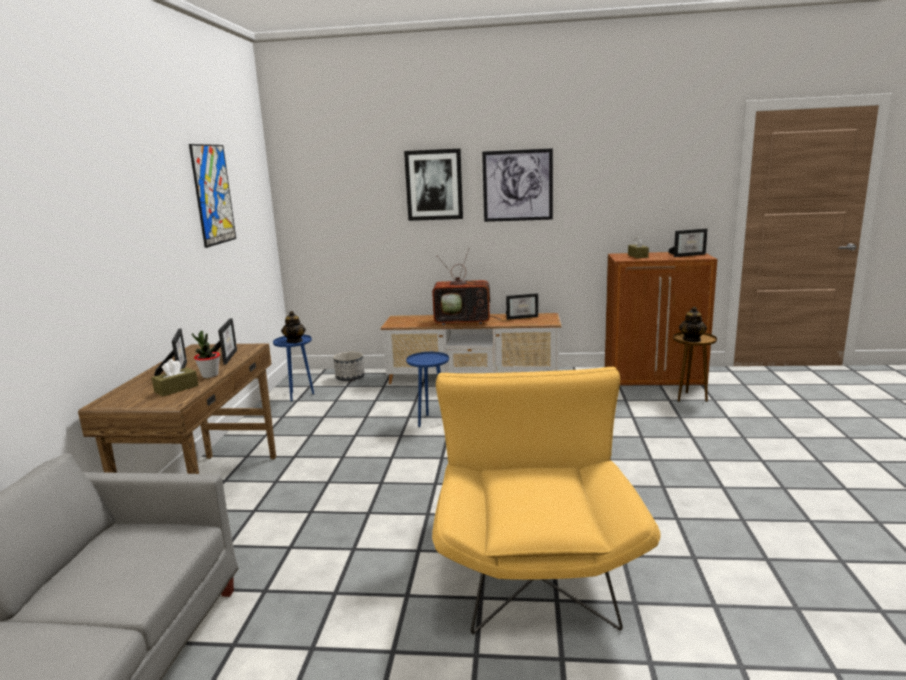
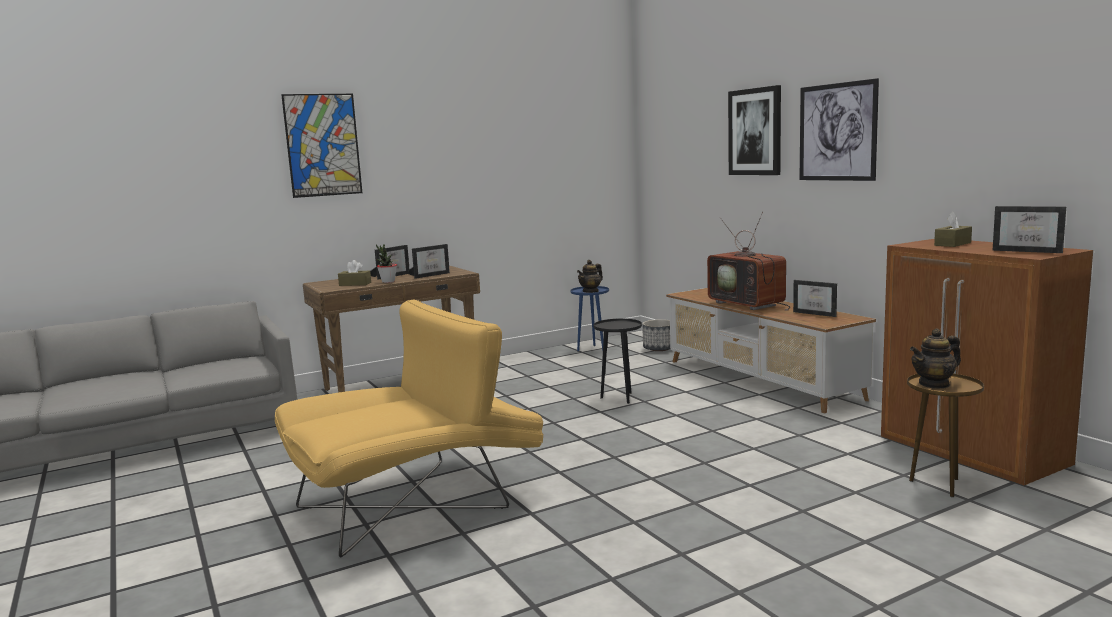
camera: 55 degrees right, 5 degrees down
picture [189,144,236,248] -> picture moved to [281,94,362,198]
blue side table [406,352,449,427] -> black side table [593,318,642,404]

